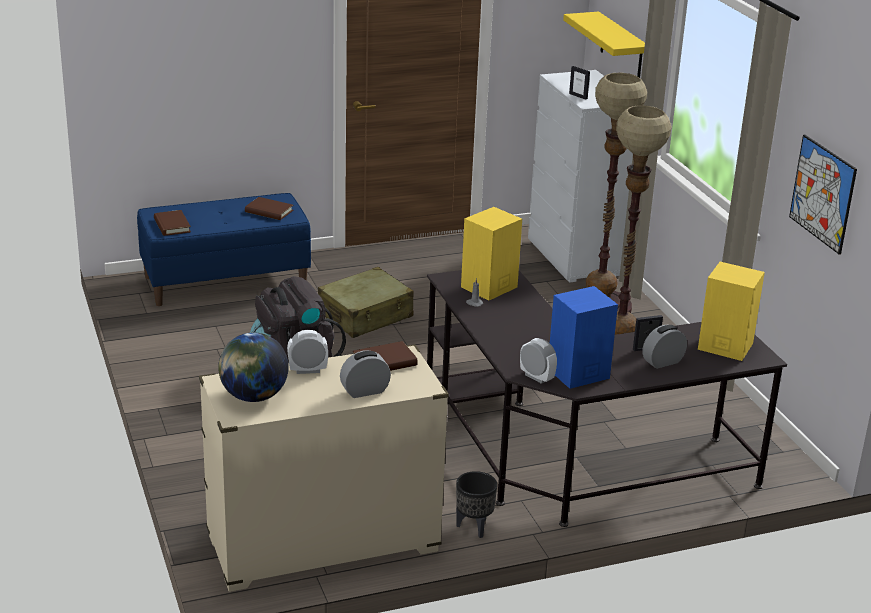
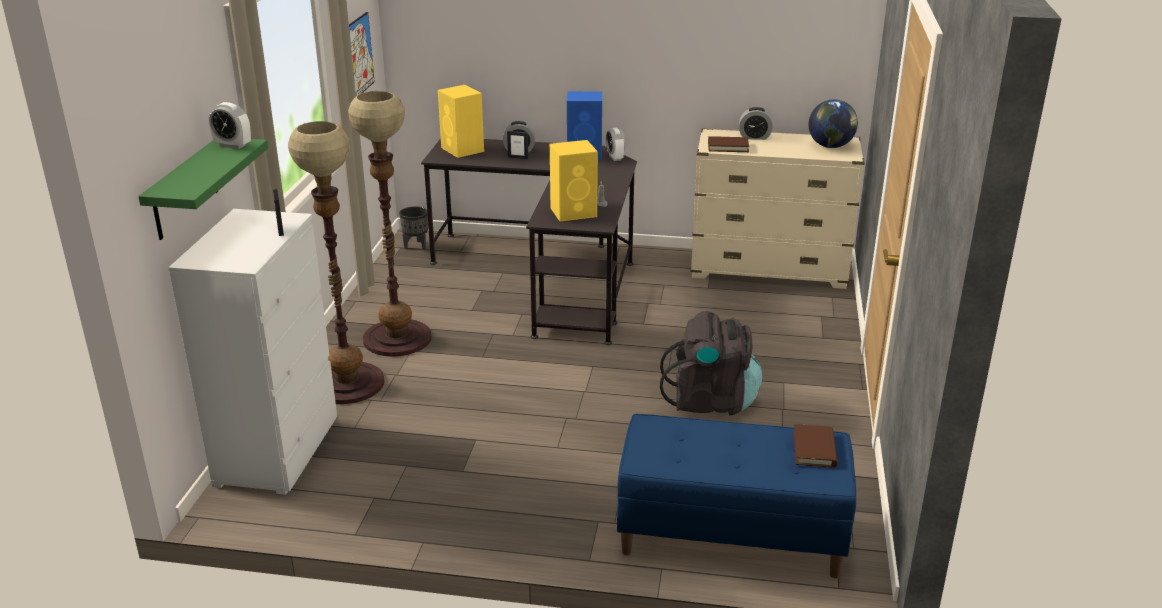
camera: 150 degrees left, 0 degrees up
brown book [245,197,293,220] -> none
alarm clock [287,330,328,374] -> alarm clock moved to [209,102,251,149]
beige suitcase [318,267,414,338] -> none
black planter [456,471,497,538] -> black planter moved to [399,206,428,250]
yellow shelf [563,12,645,78] -> green shelf [138,139,268,240]

